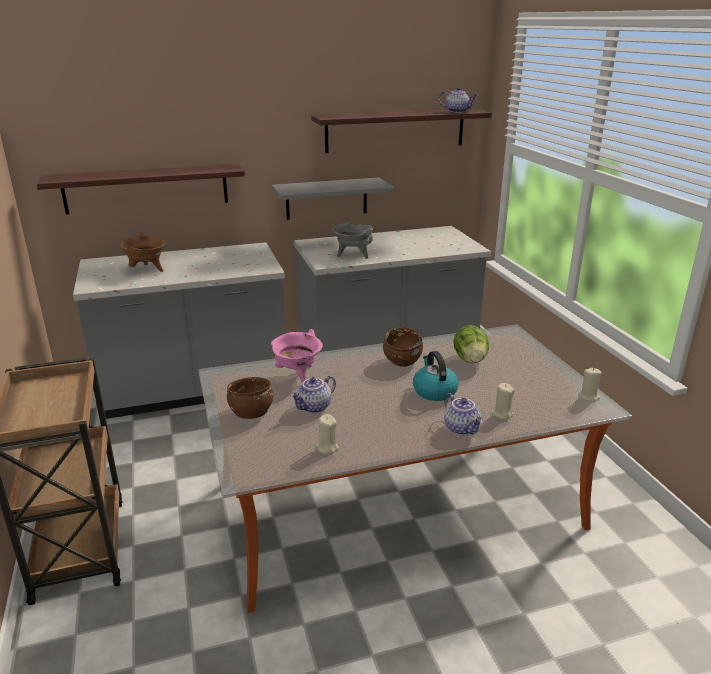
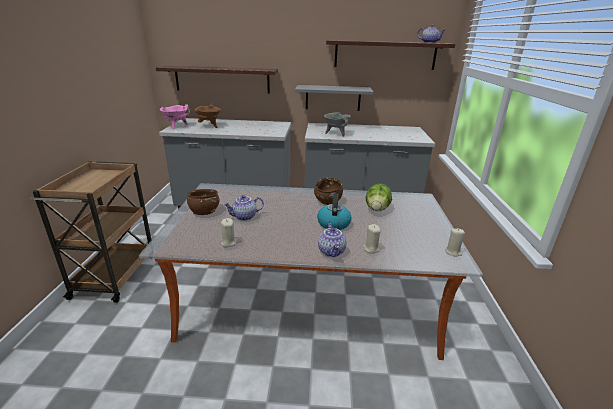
camera: 20 degrees right, 0 degrees up
pink cooking pot [271,329,323,384] -> pink cooking pot moved to [160,104,190,129]

